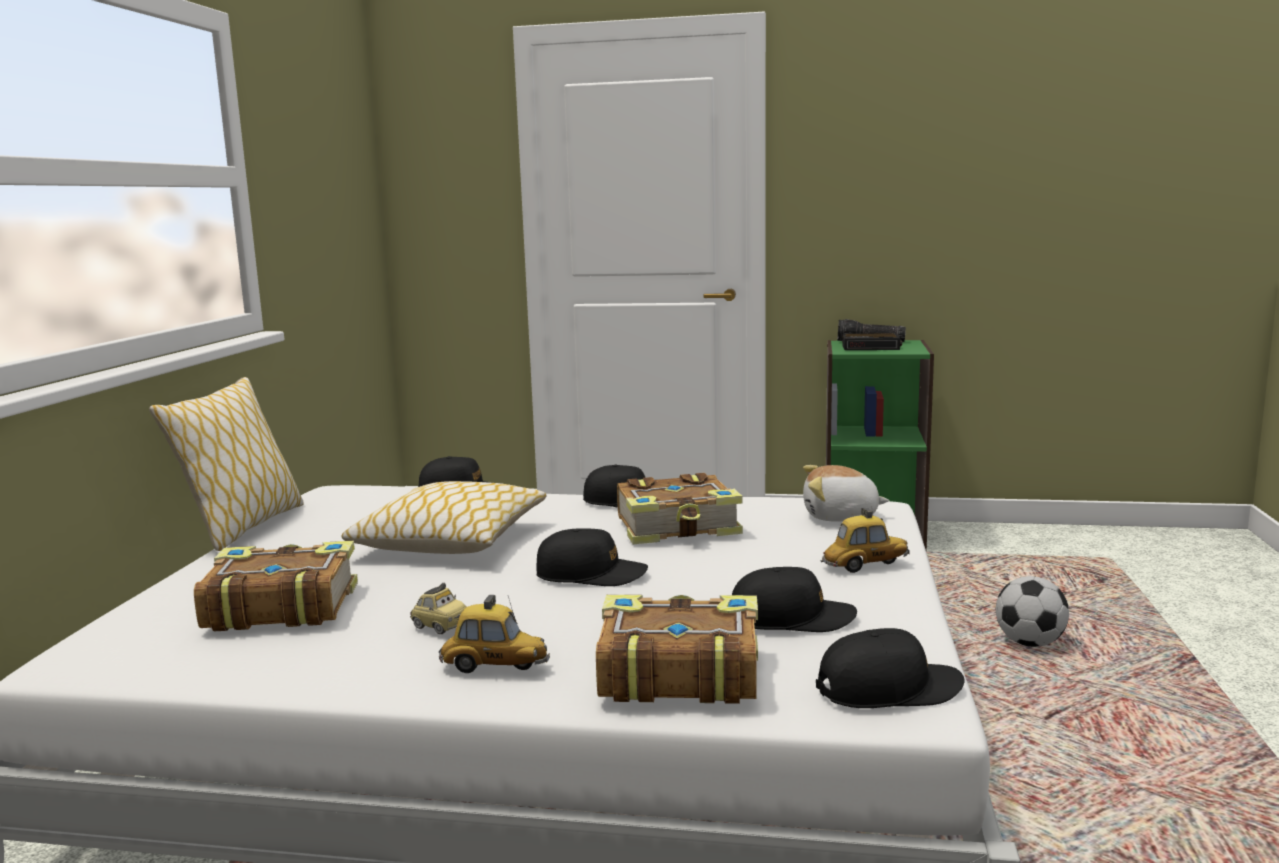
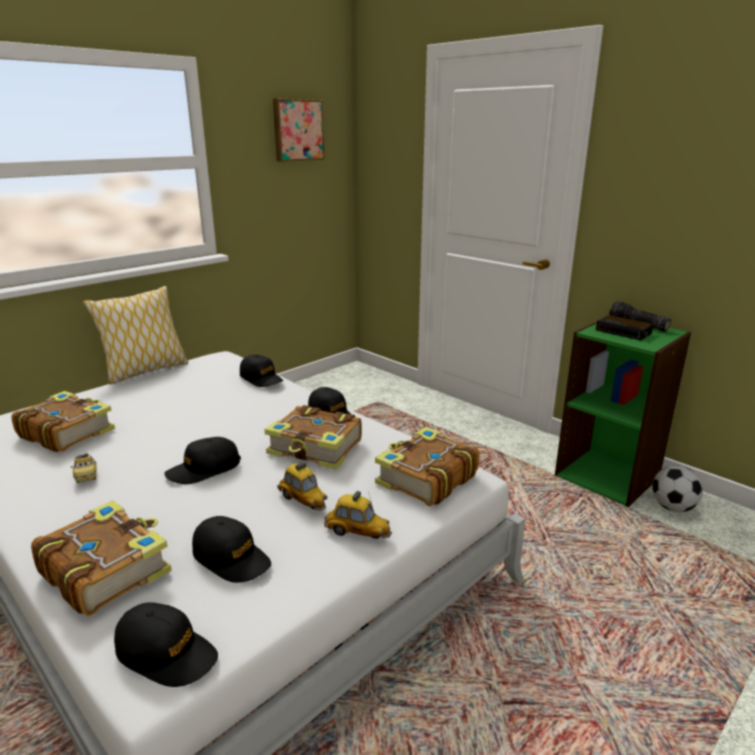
camera: 35 degrees right, 10 degrees up
pillow [342,481,546,554] -> none
toy car [439,595,550,673] -> toy car moved to [277,462,327,511]
black cap [536,528,648,586] -> black cap turned 105 degrees clockwise [164,437,241,484]
plush toy [803,465,889,522] -> book [375,427,480,506]
football [996,576,1069,647] -> football moved to [652,465,703,512]
none -> picture [273,99,325,162]

